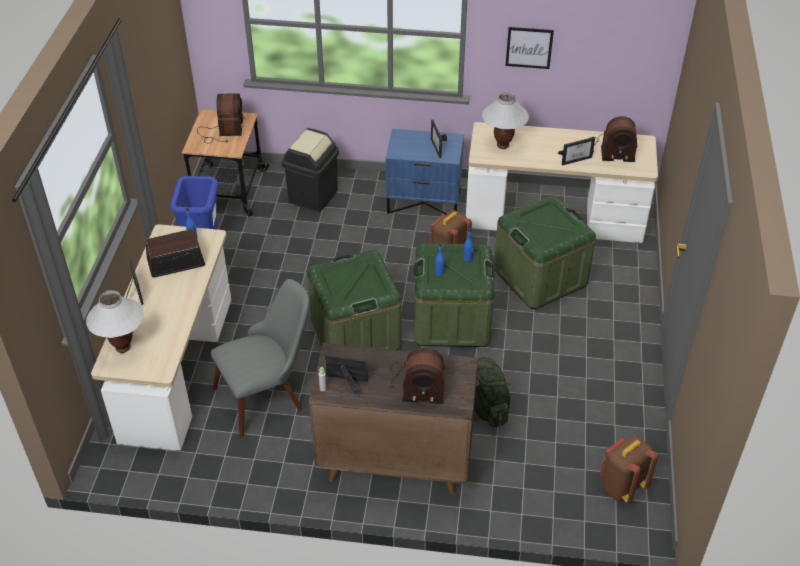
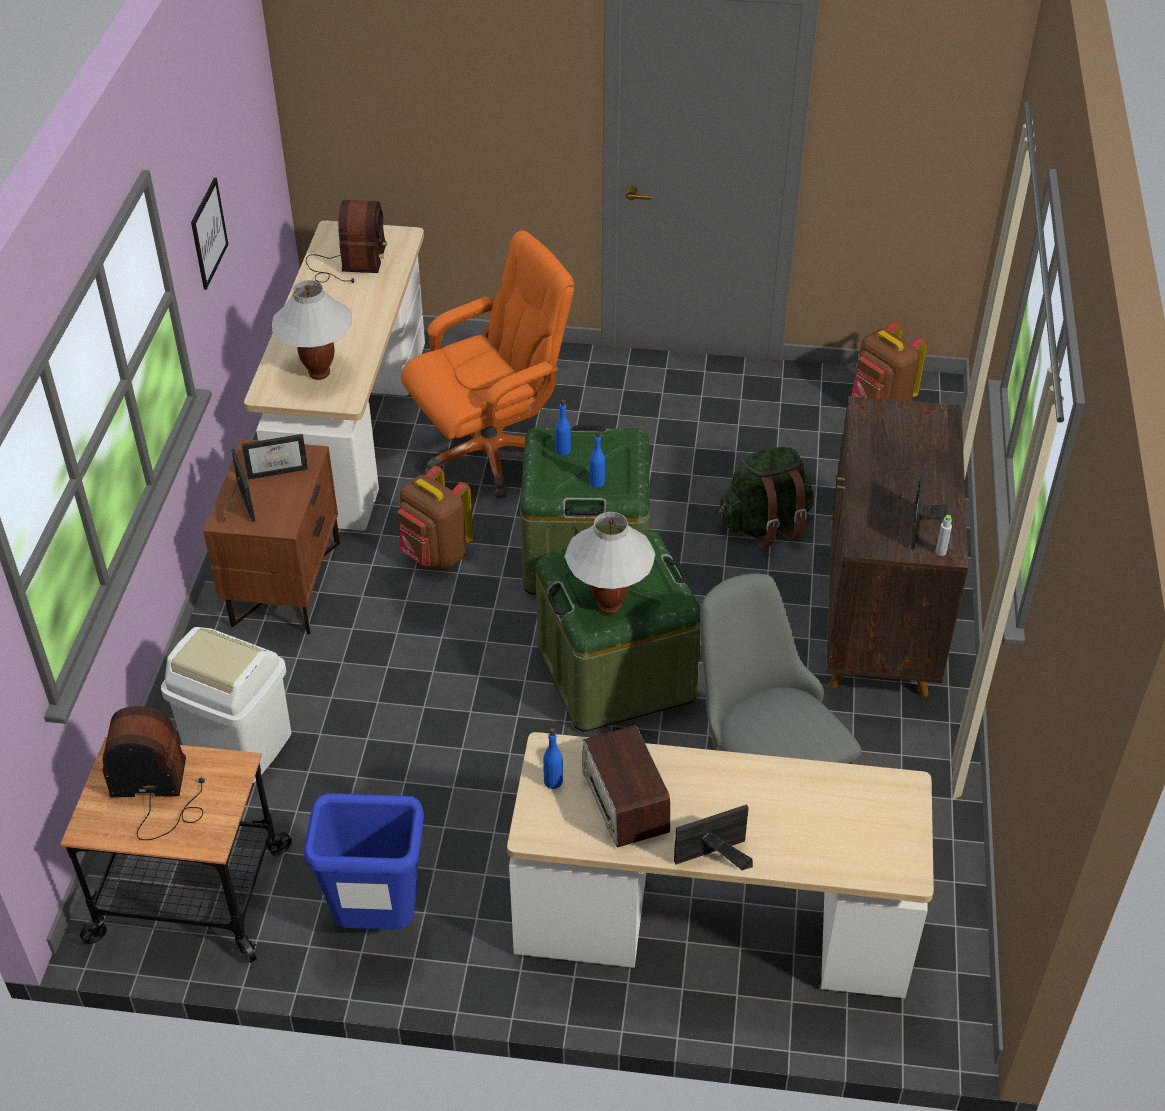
camera: 90 degrees left, 0 degrees up
white table lamp [86,290,144,353] -> white table lamp moved to [565,512,655,614]
black trash can [282,128,339,212] -> white trash can [161,627,291,783]
blue nightstand [386,129,464,215] -> brown nightstand [203,439,340,634]
radio [390,348,445,404] -> none
green storage box [494,196,596,309] -> orange office chair [401,230,574,499]
picture frame [558,137,595,165] -> picture frame moved to [223,449,255,522]

